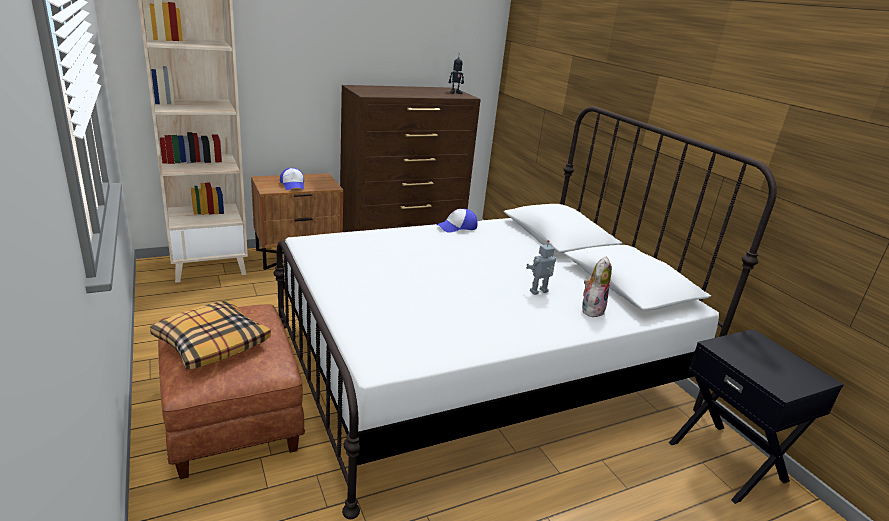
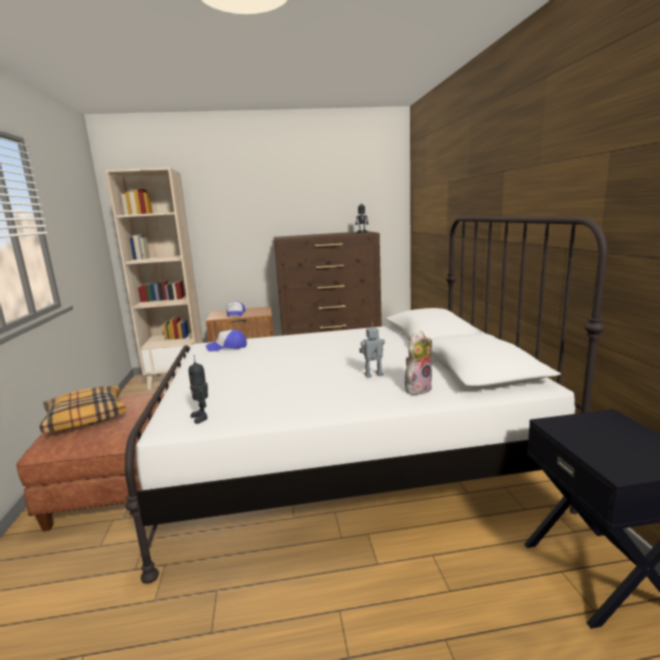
camera: 20 degrees right, 10 degrees down
cap [437,209,478,233] -> cap moved to [206,330,247,351]
none -> toy robot [189,355,208,424]

